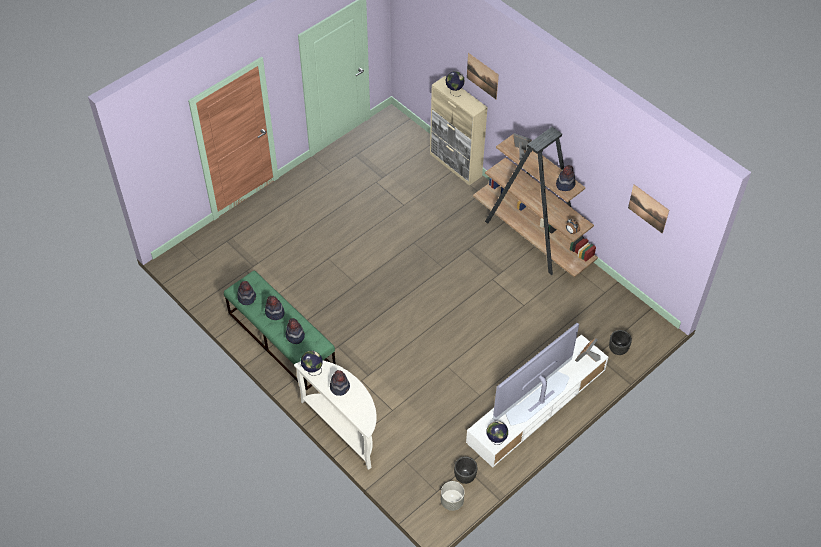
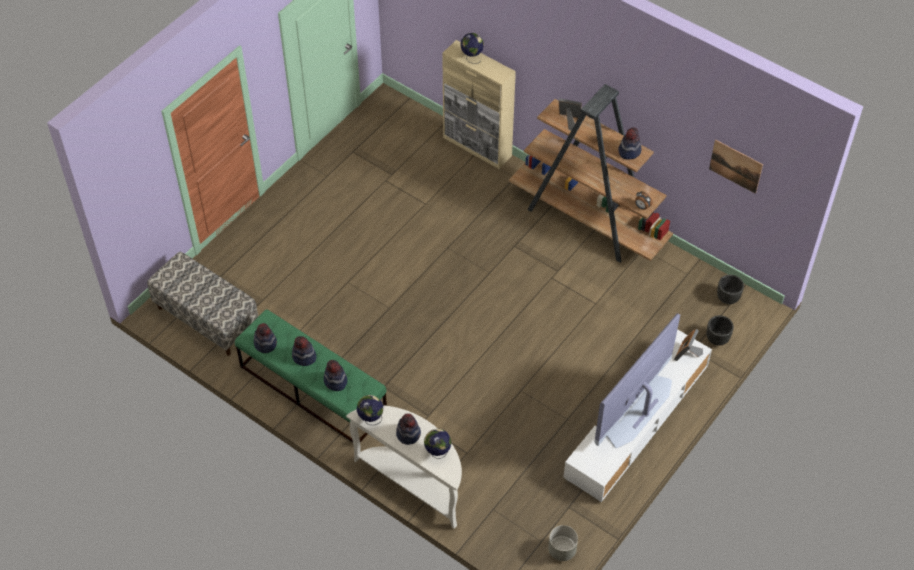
camera: 10 degrees left, 0 degrees up
black planter [454,457,477,484] -> black planter moved to [717,275,744,304]
picture [467,53,499,99] -> none
globe [487,421,508,445] -> globe moved to [424,429,452,459]
none -> bench [147,252,258,356]

